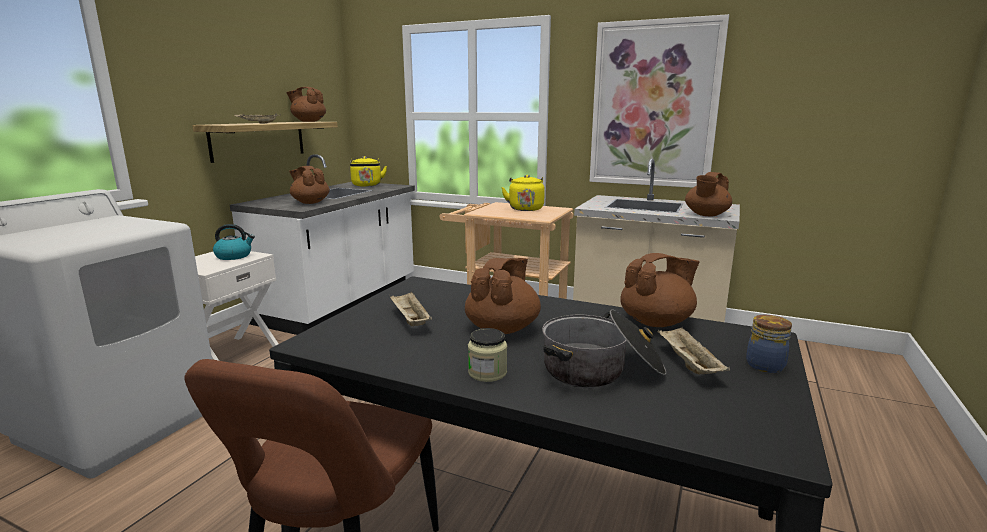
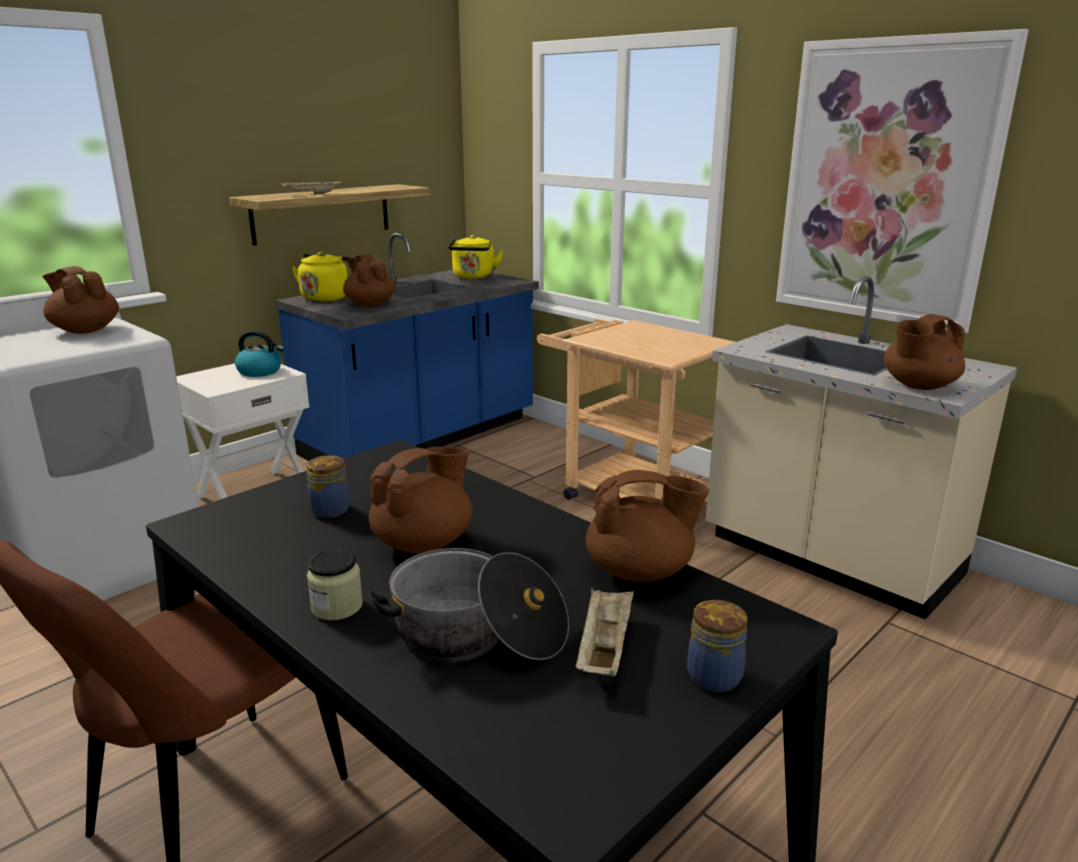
camera: 20 degrees right, 5 degrees up
white counter [230,154,415,335] -> blue counter [275,233,539,461]
brown teapot [286,87,326,122] -> brown teapot moved to [42,266,119,334]
beige tray [390,292,432,326] -> jar [306,455,350,518]
yellow kettle [501,175,545,211] -> yellow kettle moved to [292,252,352,302]

